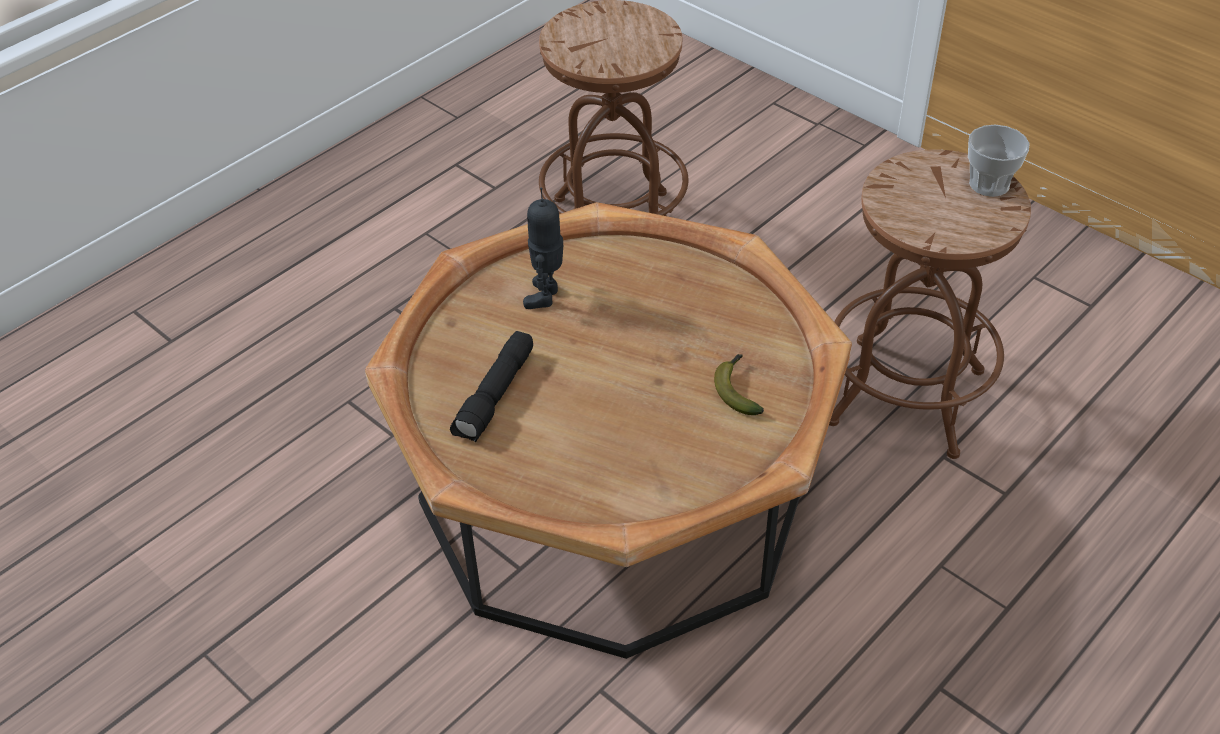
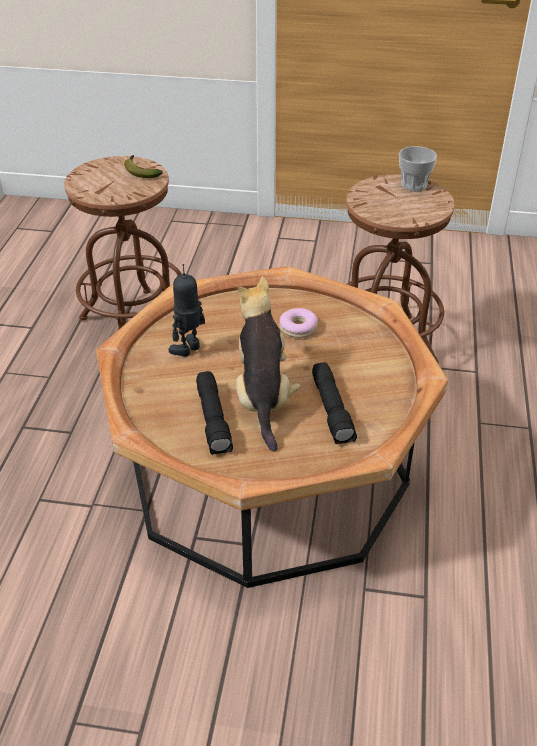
camera: 35 degrees left, 5 degrees down
toy robot [523,187,563,309] -> toy robot turned 60 degrees clockwise [169,264,205,357]
banana [714,354,764,415] -> banana moved to [124,155,163,178]
none -> plush toy [236,276,301,451]
none -> donut [279,308,318,338]
none -> black flashlight [312,363,357,444]

